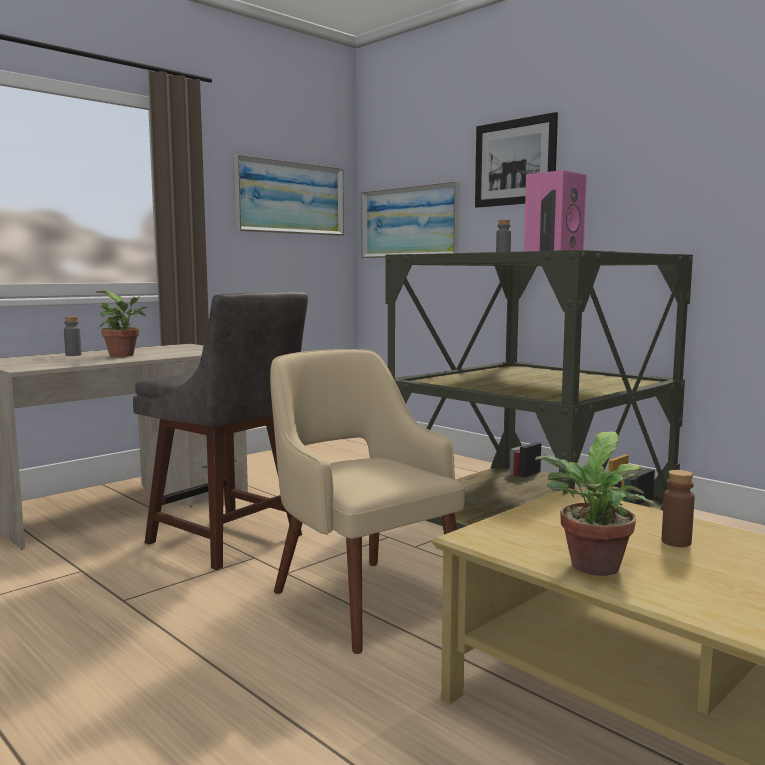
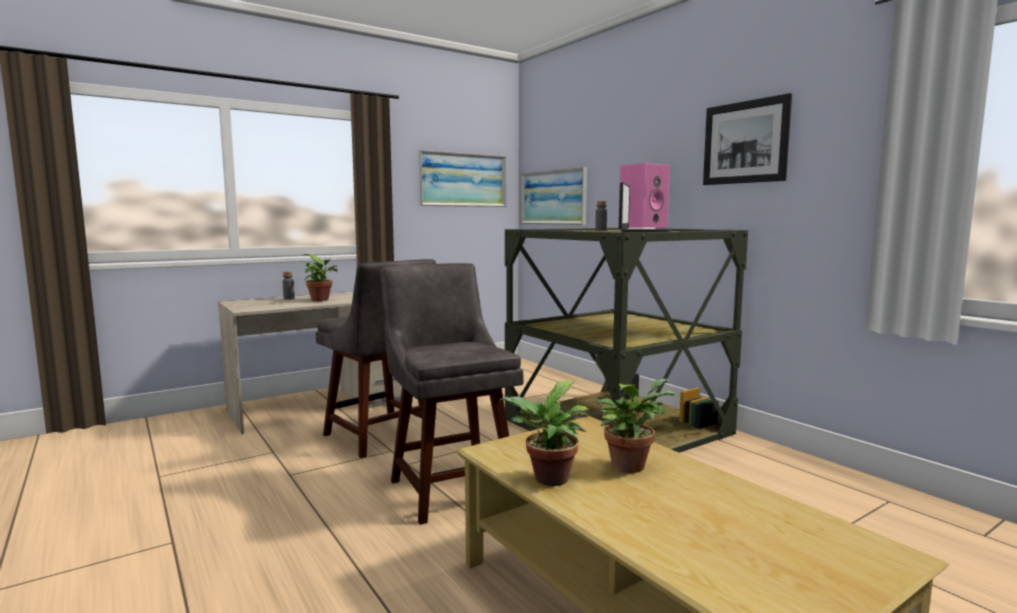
camera: 10 degrees right, 0 degrees up
beige armchair [270,349,465,654] -> grey stool [380,263,524,525]
picture [475,112,558,208] -> picture moved to [703,93,792,185]
brown bottle [662,470,695,547] -> potted plant [596,379,674,473]

